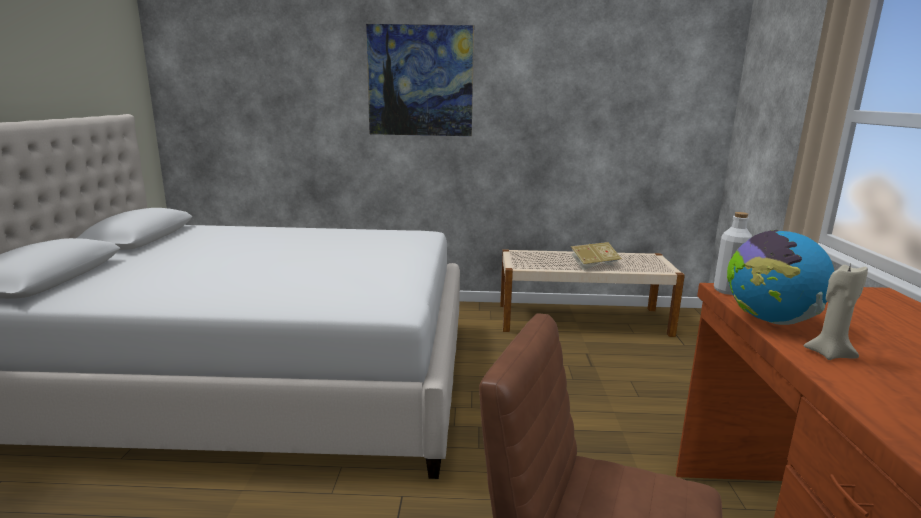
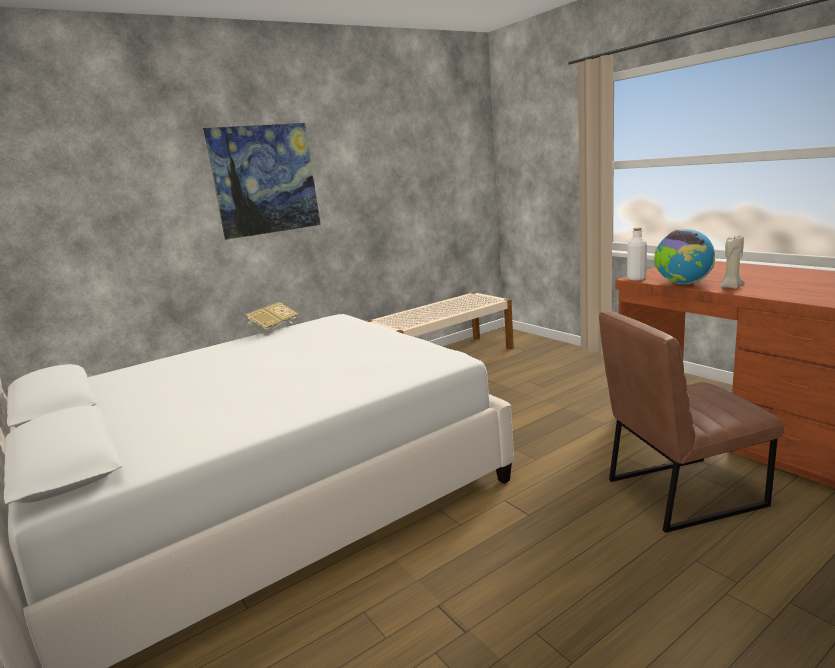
camera: 35 degrees left, 0 degrees up
book [571,242,622,270] -> book moved to [245,302,299,335]

